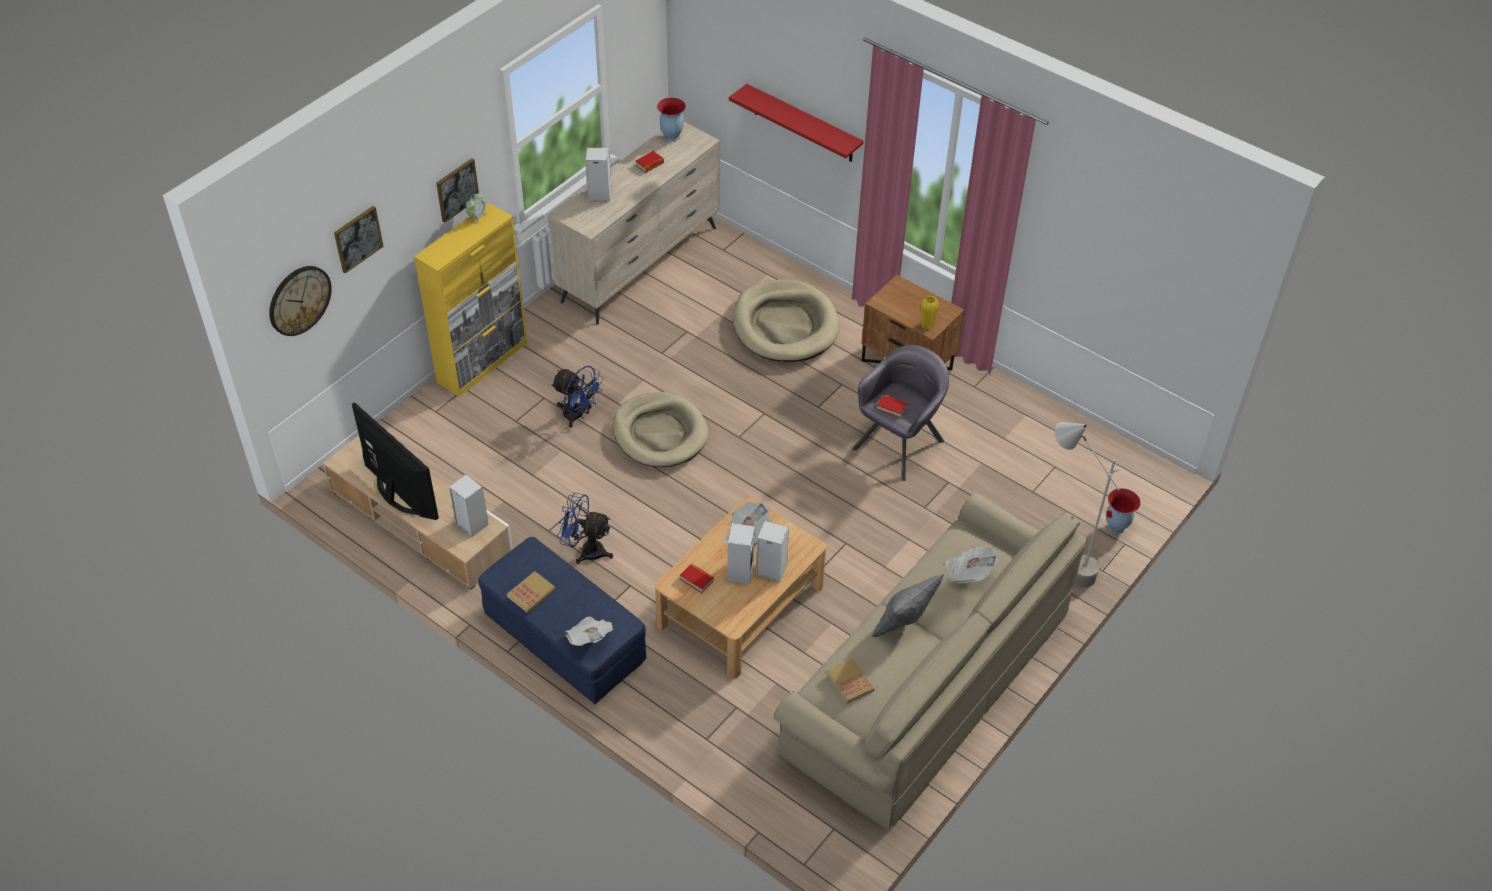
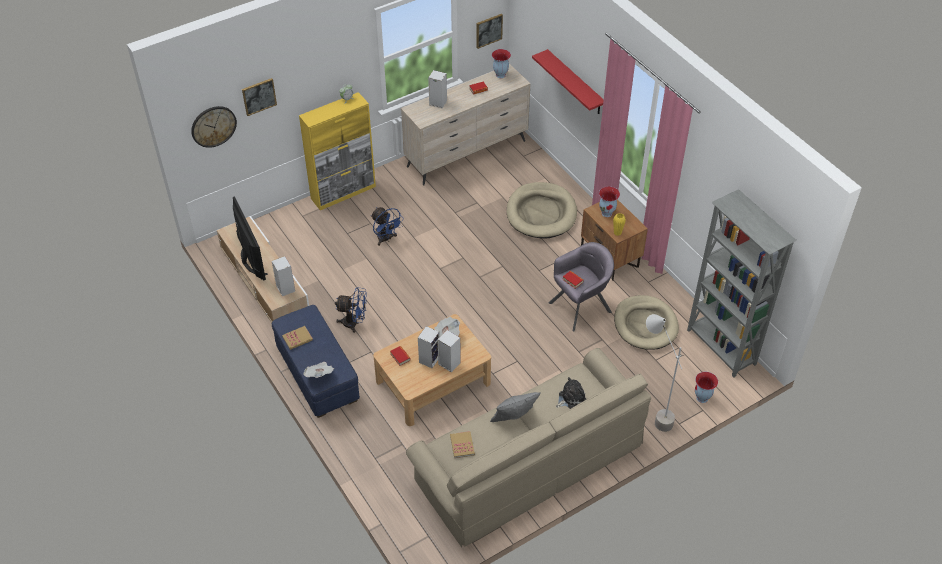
camera: 20 degrees right, 0 degrees up
picture [436,158,479,223] -> picture moved to [476,14,503,49]
blue fan [557,493,613,564] -> blue fan turned 150 degrees clockwise [335,287,367,333]
beige dog bed [613,392,708,467] -> beige dog bed moved to [614,295,679,350]
newspaper [945,547,997,583] -> plush toy [556,377,586,409]
none -> vase [599,187,620,217]
none -> grey bookcase [687,189,797,378]

